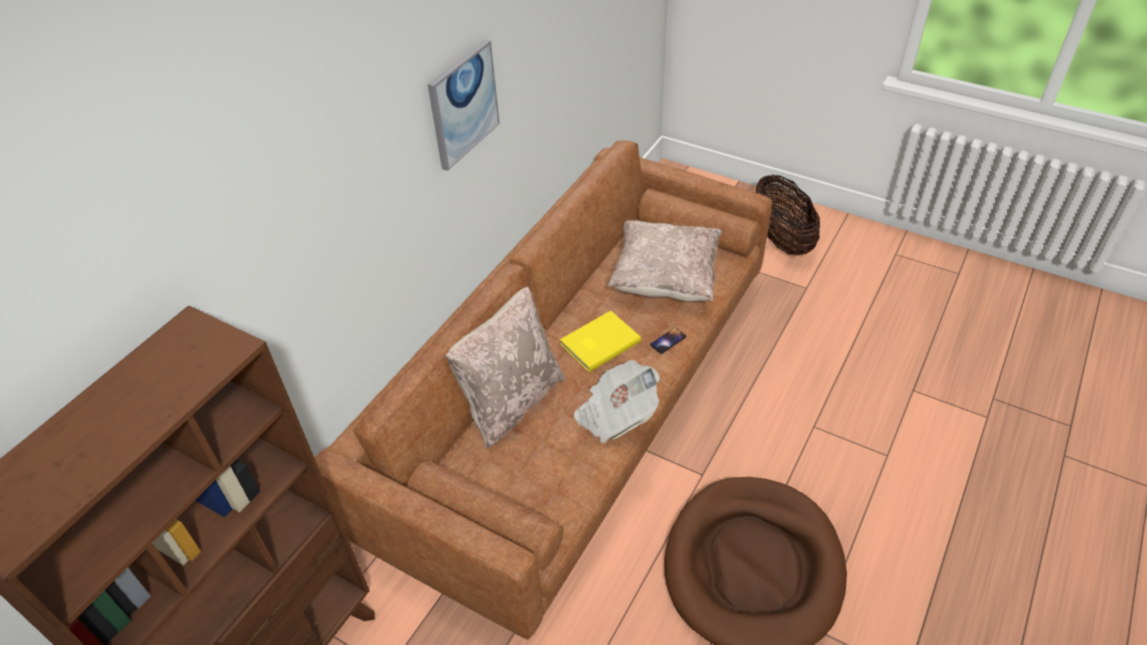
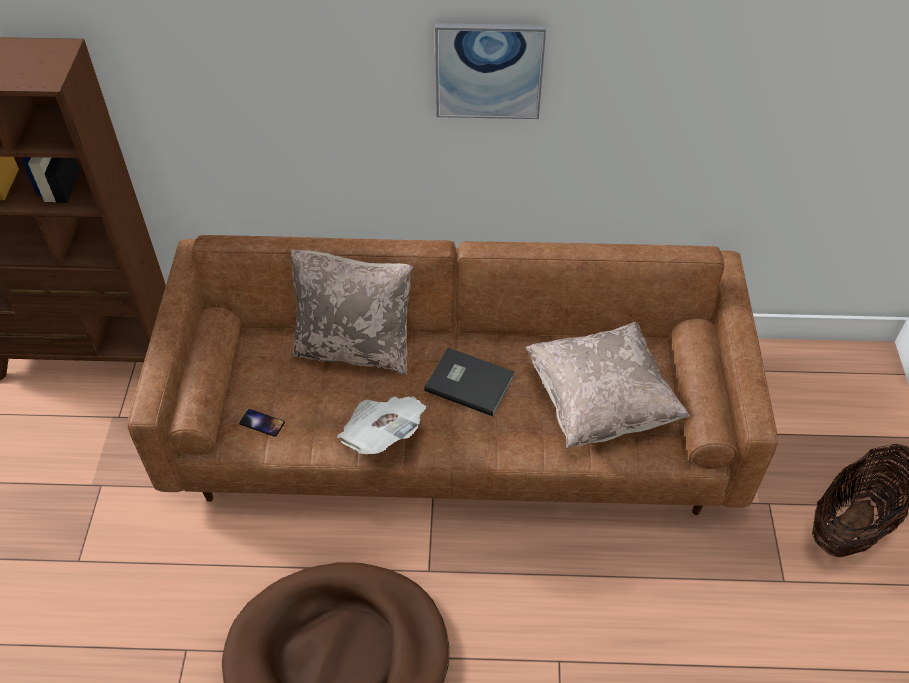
camera: 60 degrees right, 5 degrees up
yellow book [560,311,641,372] -> grey book [424,348,515,416]
phone [650,327,686,354] -> phone moved to [239,409,285,437]

